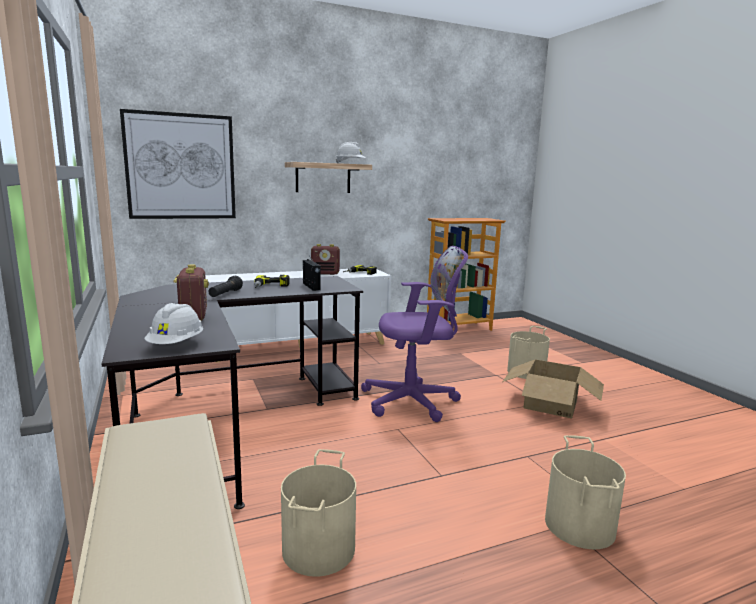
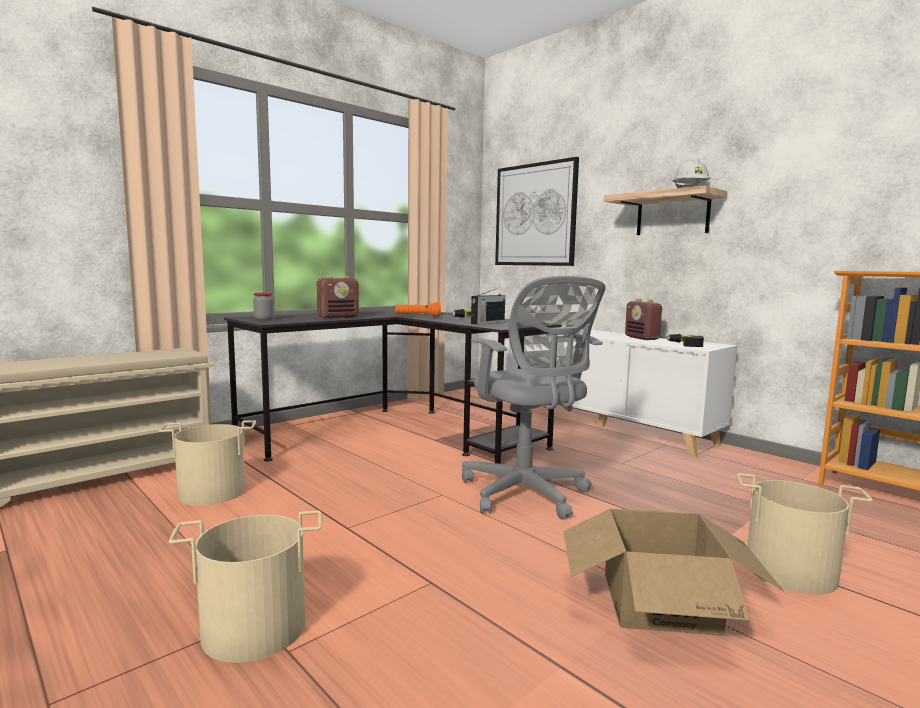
camera: 70 degrees right, 5 degrees down
white hard hat [144,303,203,344] -> jar [253,293,273,320]
black flashlight [209,276,243,297] -> orange flashlight [395,302,441,317]
purple office chair [361,246,468,422] -> grey office chair [462,276,606,520]

